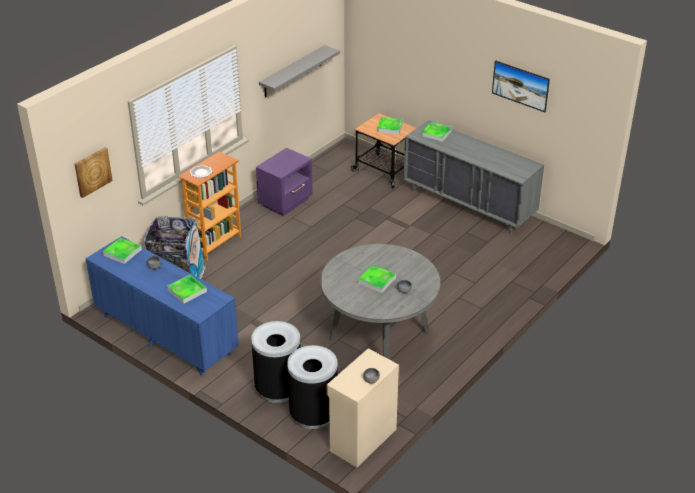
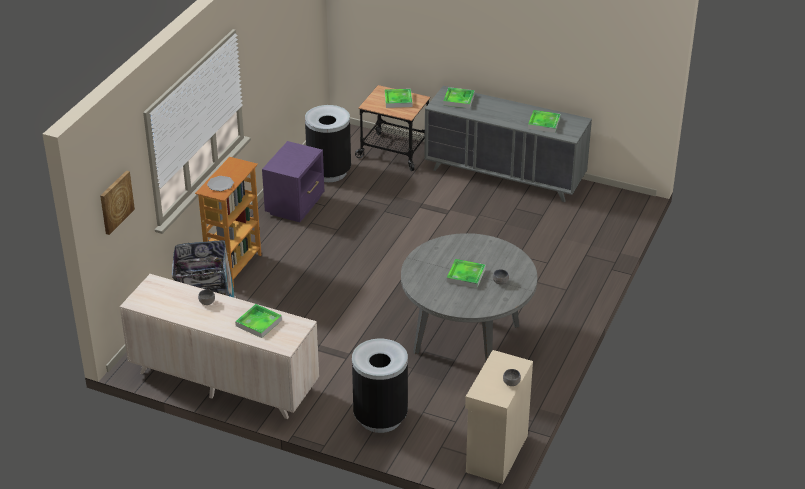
camera: 15 degrees left, 0 degrees up
blue dresser [86,236,239,376] -> beige dresser [120,274,319,419]
tray [103,237,142,264] -> tray moved to [528,110,560,133]
grey shelf [259,45,340,97] -> none
black trash can [287,345,338,429] -> black trash can moved to [305,105,351,182]
picture [492,60,550,112] -> none

